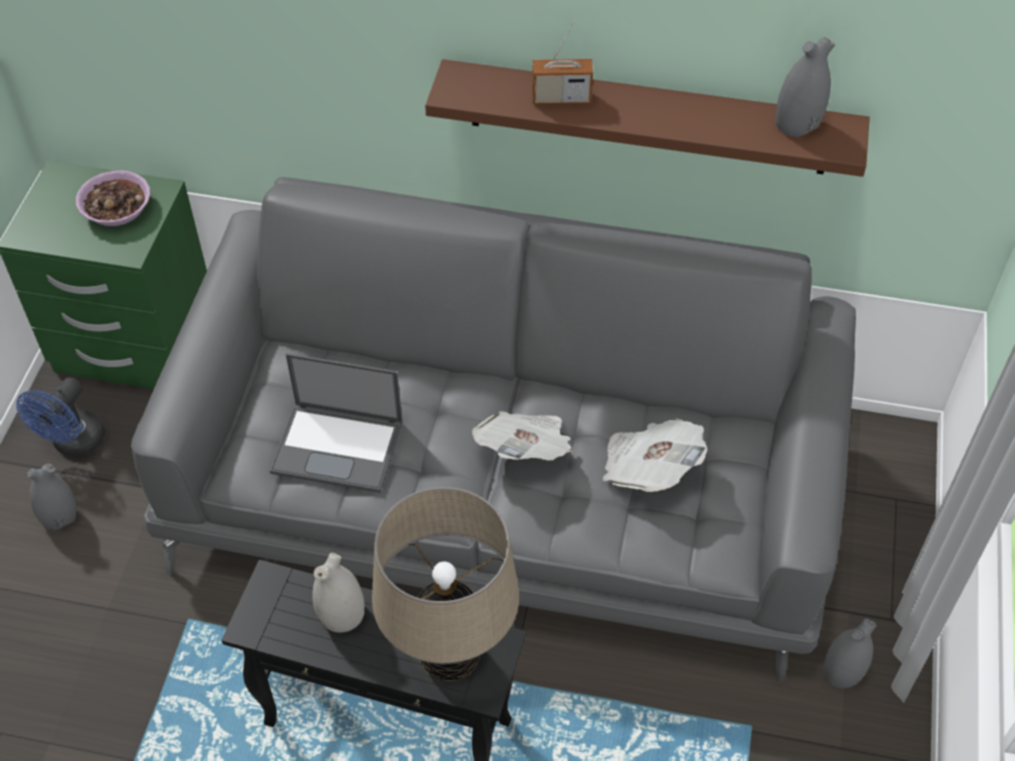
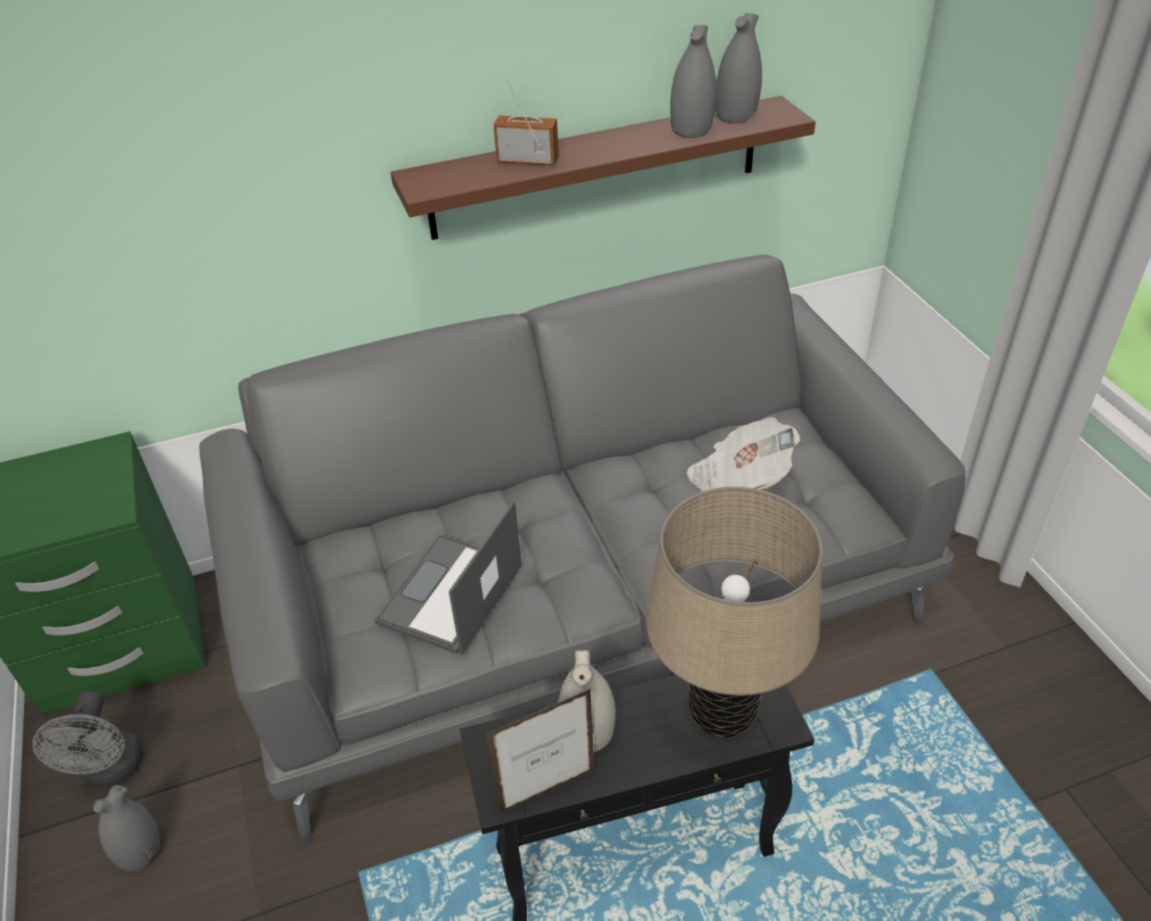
camera: 30 degrees left, 10 degrees down
blue fan [16,377,105,457] -> grey fan [32,691,143,787]
bowl [76,170,150,226] -> none
laptop [270,353,402,493] -> laptop turned 135 degrees clockwise [375,501,522,656]
newspaper [472,411,572,461] -> none
radio [532,20,593,104] -> radio turned 135 degrees counterclockwise [493,80,559,166]
grey vase [823,618,877,688] -> grey vase moved to [670,25,717,138]
none -> picture frame [487,689,595,813]

